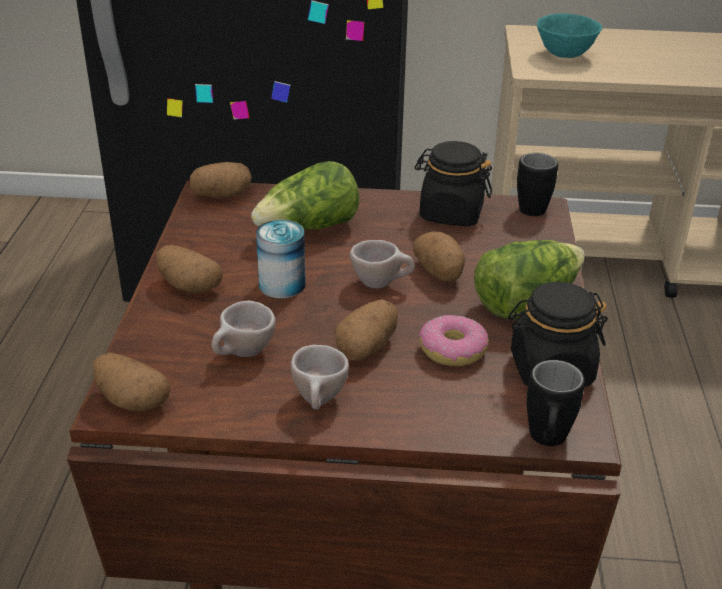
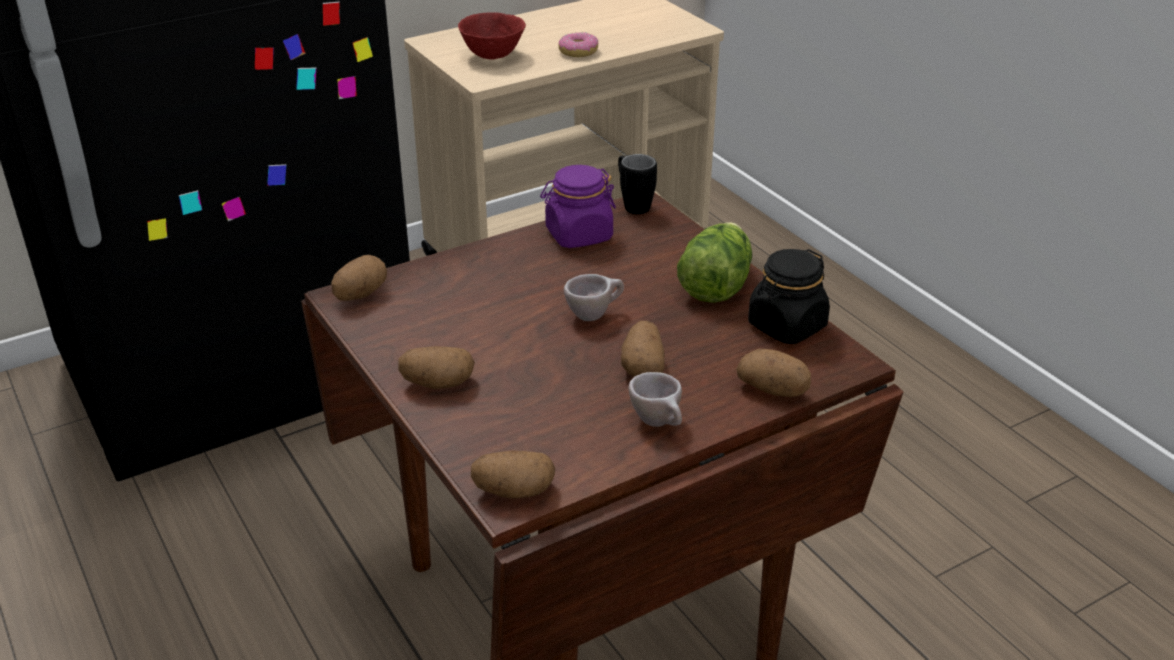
camera: 35 degrees left, 0 degrees up
beige cup [211,301,276,357] -> none
lettuce [251,161,360,230] -> none
can [256,220,306,298] -> none
potato [413,232,465,282] -> potato moved to [736,349,811,397]
black jar [415,141,492,226] -> purple jar [540,165,616,248]
donut [419,315,489,366] -> donut moved to [559,32,598,57]
black mug [527,360,585,446] -> none
turquoise bowl [537,13,602,58] -> red bowl [458,12,526,60]

